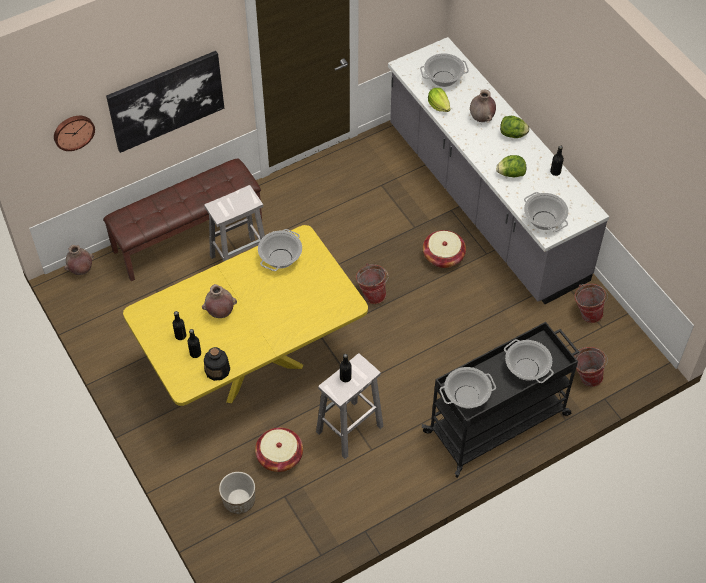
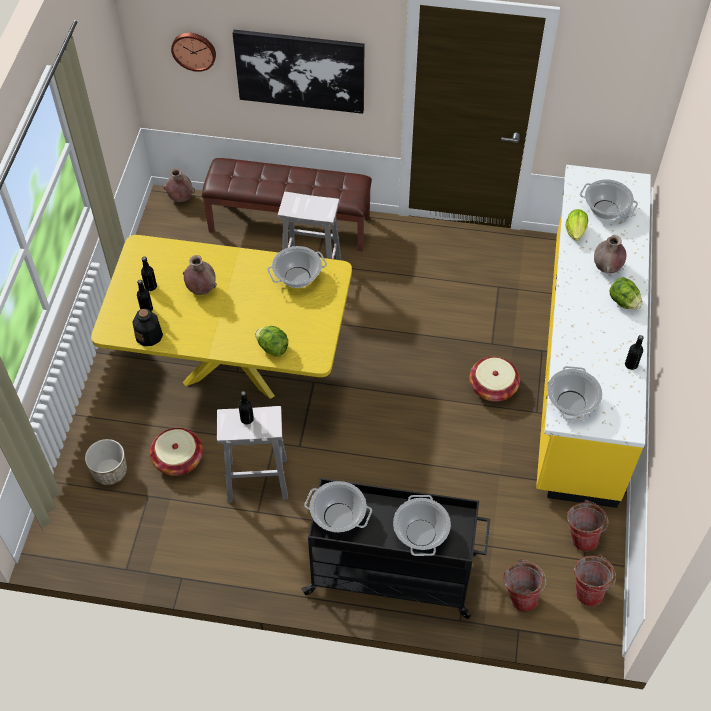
camera: 40 degrees right, 0 degrees up
bucket [356,263,389,304] -> bucket moved to [574,555,616,607]
grey counter [388,37,609,304] -> yellow counter [536,165,651,508]
lettuce [496,155,526,177] -> lettuce moved to [255,326,288,357]

